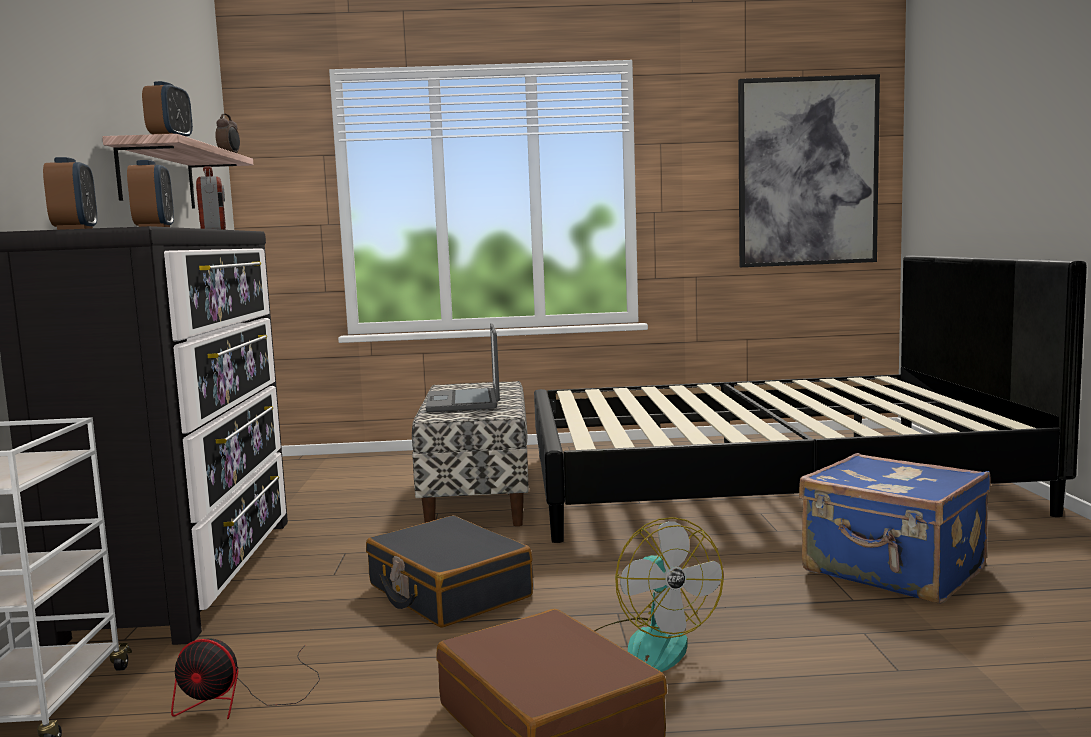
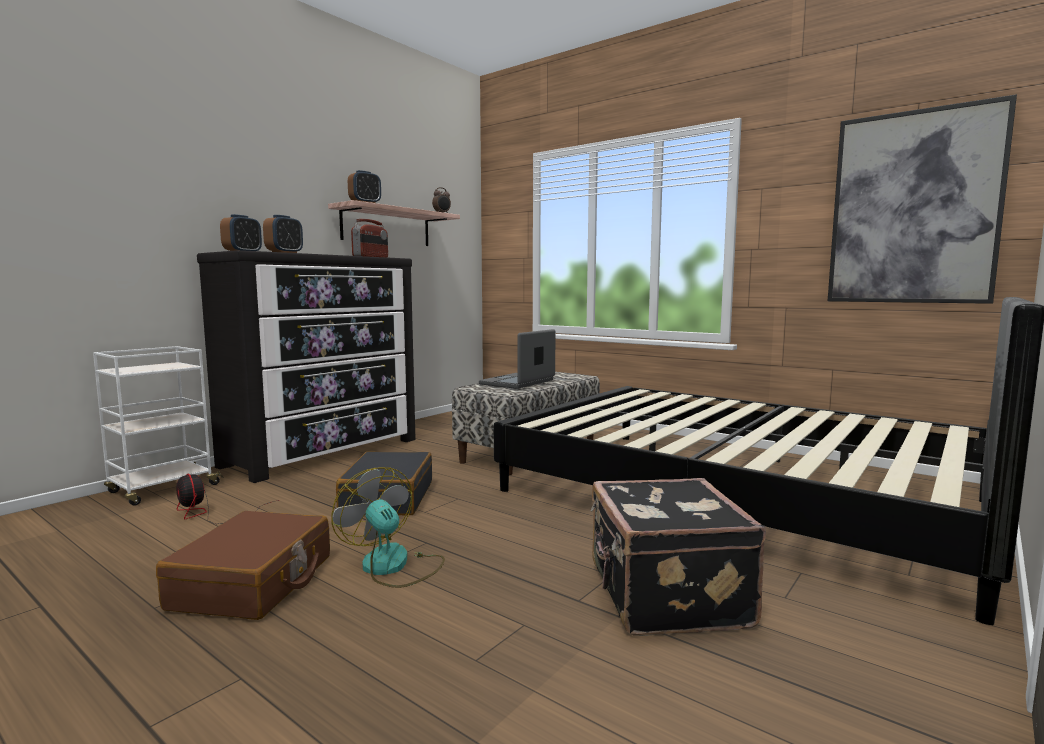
camera: 40 degrees right, 0 degrees up
fan [594,517,724,672] -> fan turned 120 degrees clockwise [331,467,445,588]
blue suitcase [799,453,991,604] -> black suitcase [591,478,766,636]

